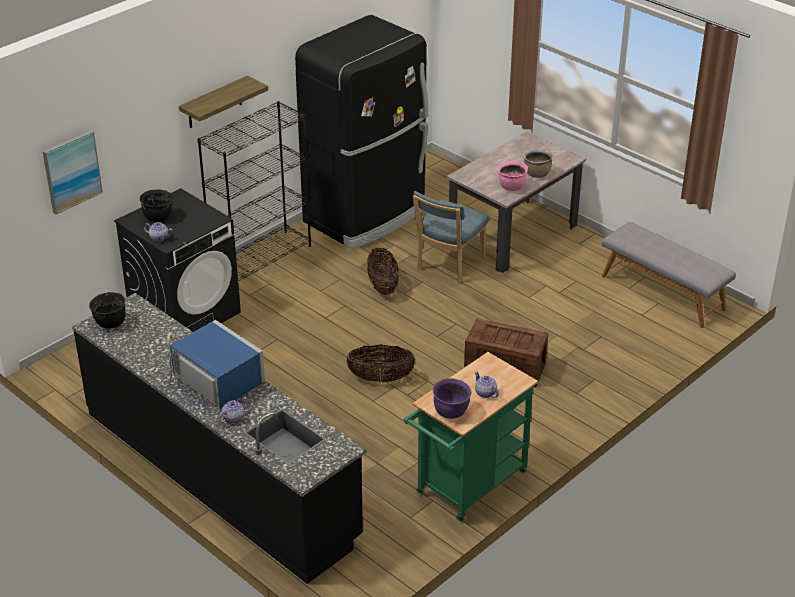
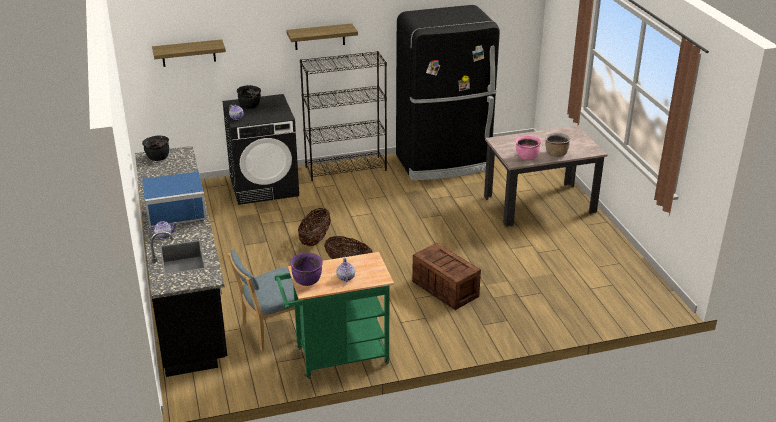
camera: 30 degrees right, 5 degrees down
picture [42,130,103,214] -> shelf [152,39,226,67]
blue microwave [169,320,265,413] -> blue microwave turned 90 degrees clockwise [142,171,207,228]
basket [367,248,399,295] -> basket moved to [298,208,331,246]
blue chair [412,191,489,283] -> blue chair moved to [228,249,295,351]
grey bench [601,222,736,328] -> none

